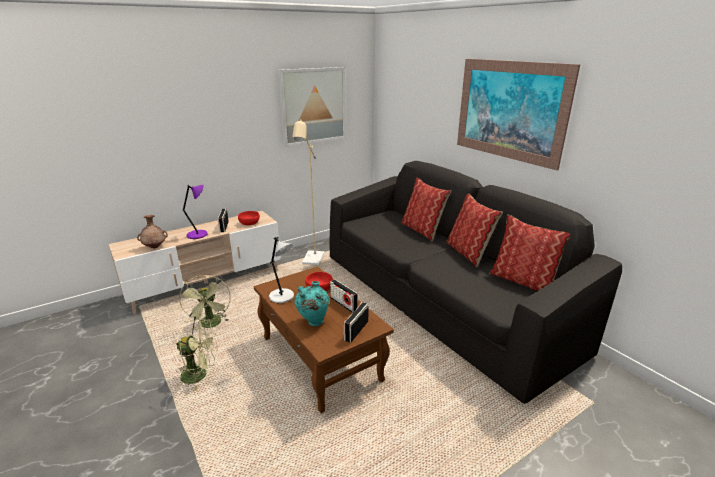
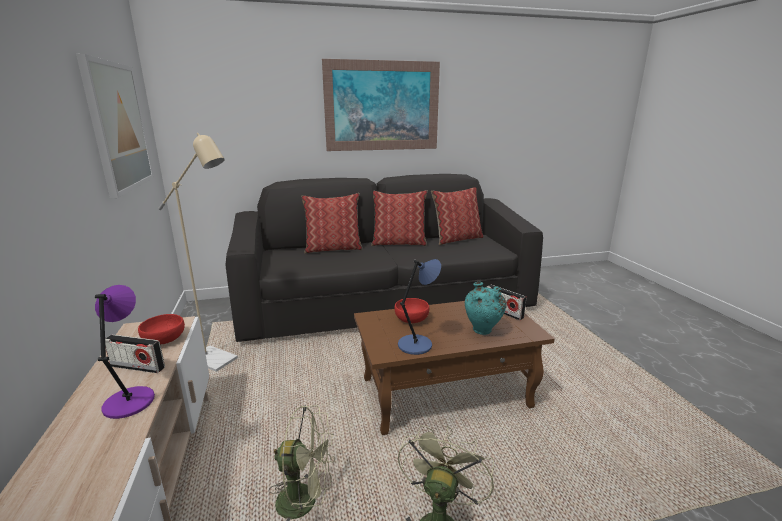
camera: 70 degrees left, 5 degrees down
brown vase [137,215,168,248] -> none
grey table lamp [269,237,294,303] -> blue table lamp [398,259,441,355]
radio [330,279,358,313] -> none

